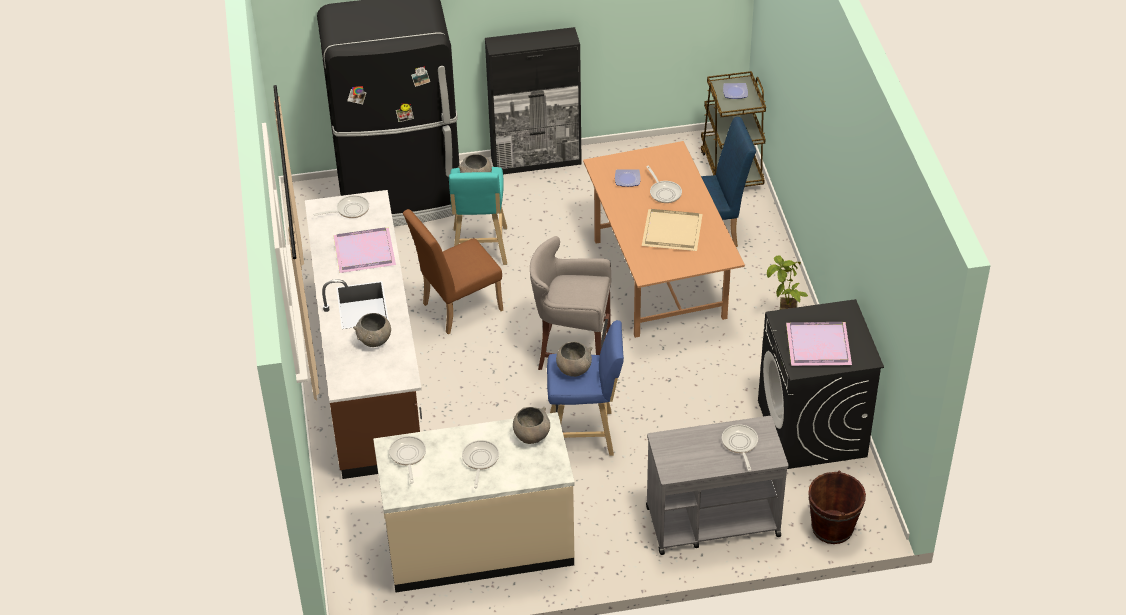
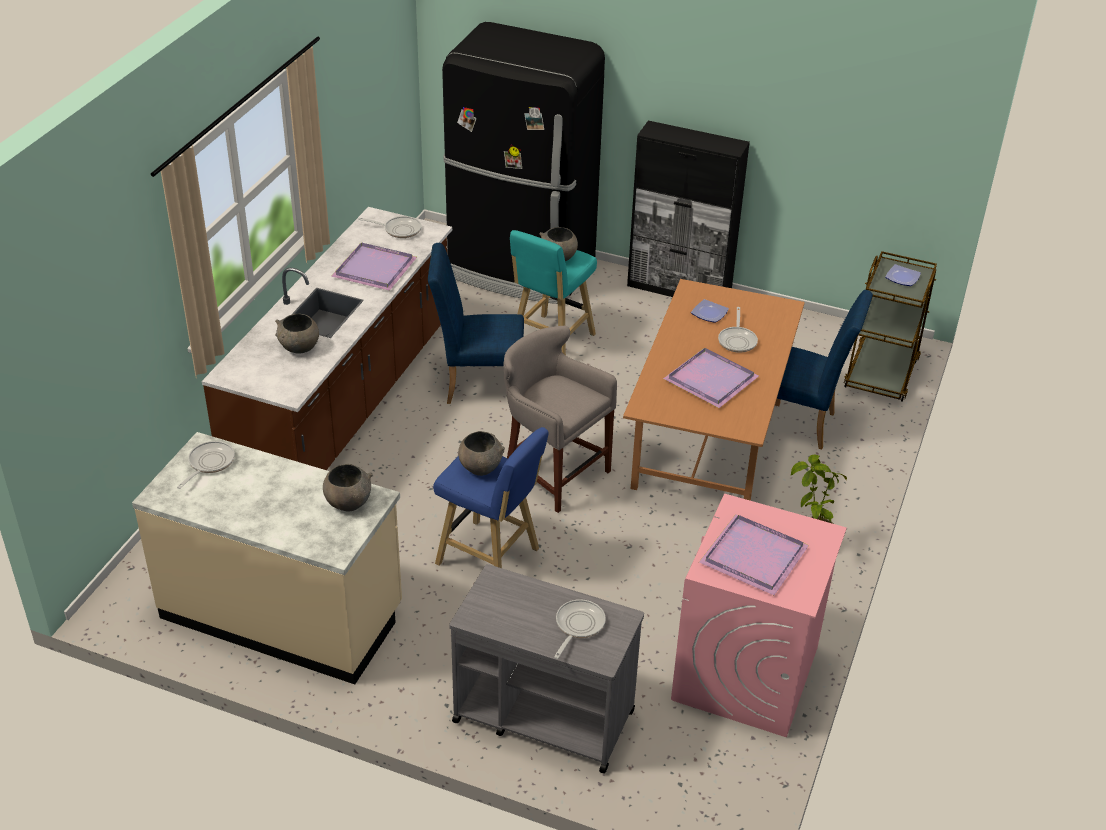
camera: 30 degrees right, 5 degrees down
brown chair [403,209,503,334] -> blue chair [428,243,524,404]
frying pan [462,440,499,488] -> none
beige tray [642,209,703,251] -> purple tray [663,348,759,408]
black washing machine [758,299,884,469] -> pink washing machine [671,494,847,737]
brown bucket [808,471,866,544] -> none

